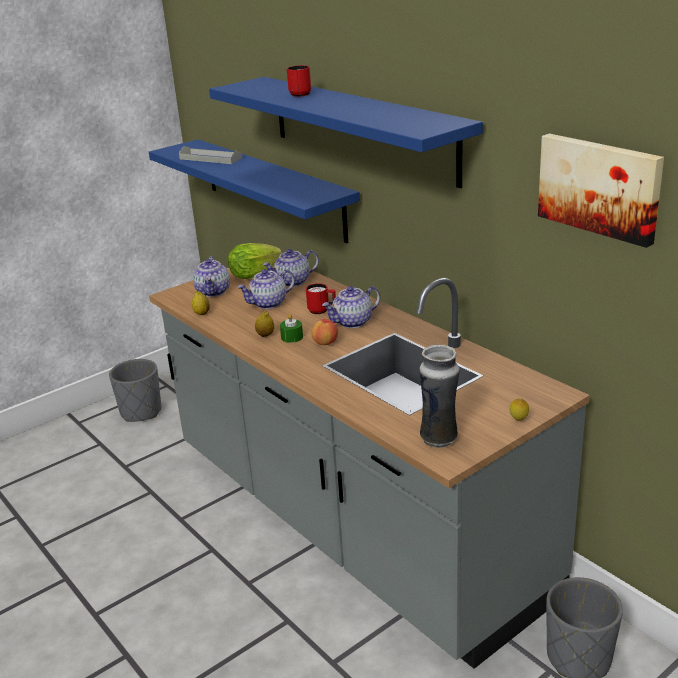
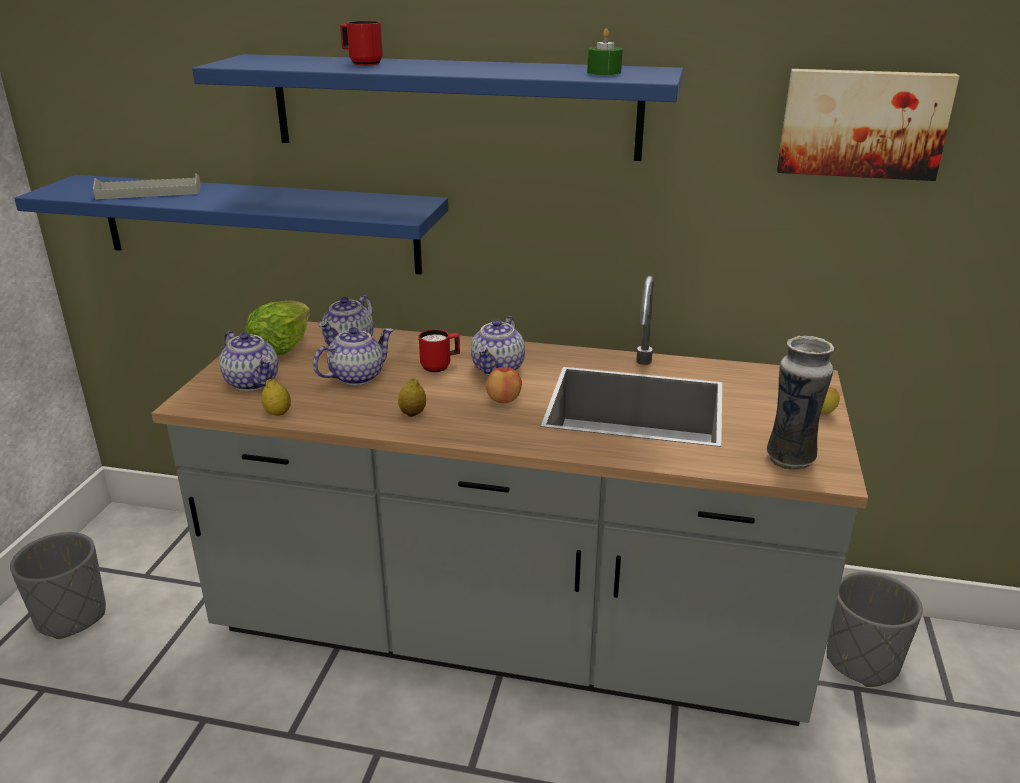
camera: 40 degrees left, 0 degrees up
teapot [237,269,295,309] -> teapot turned 150 degrees counterclockwise [313,327,394,385]
green candle [280,314,303,343] -> green candle moved to [587,29,622,75]

